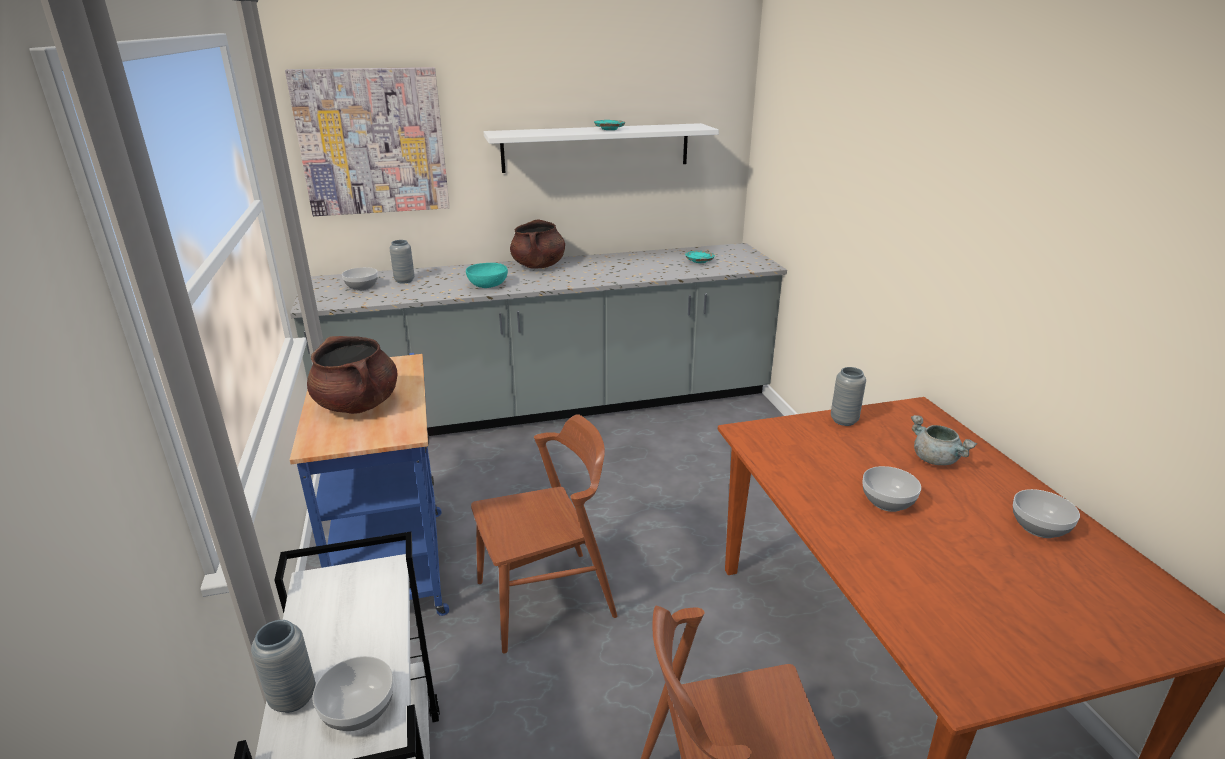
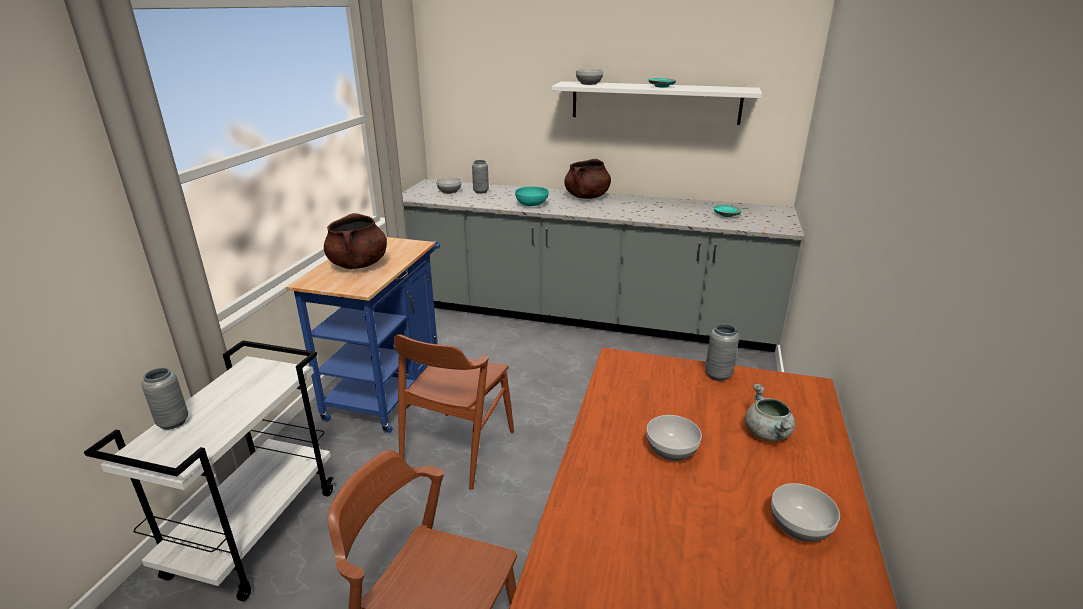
camera: 30 degrees right, 0 degrees up
picture [285,67,450,216] -> none
bowl [313,656,394,731] -> bowl moved to [576,69,604,85]
brown chair [471,414,617,654] -> brown chair turned 105 degrees clockwise [393,334,514,490]

